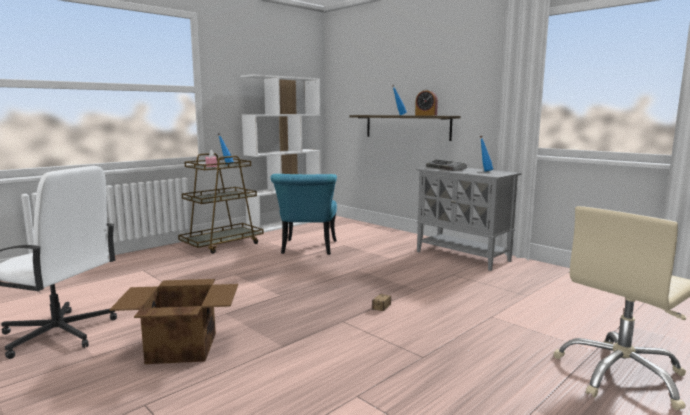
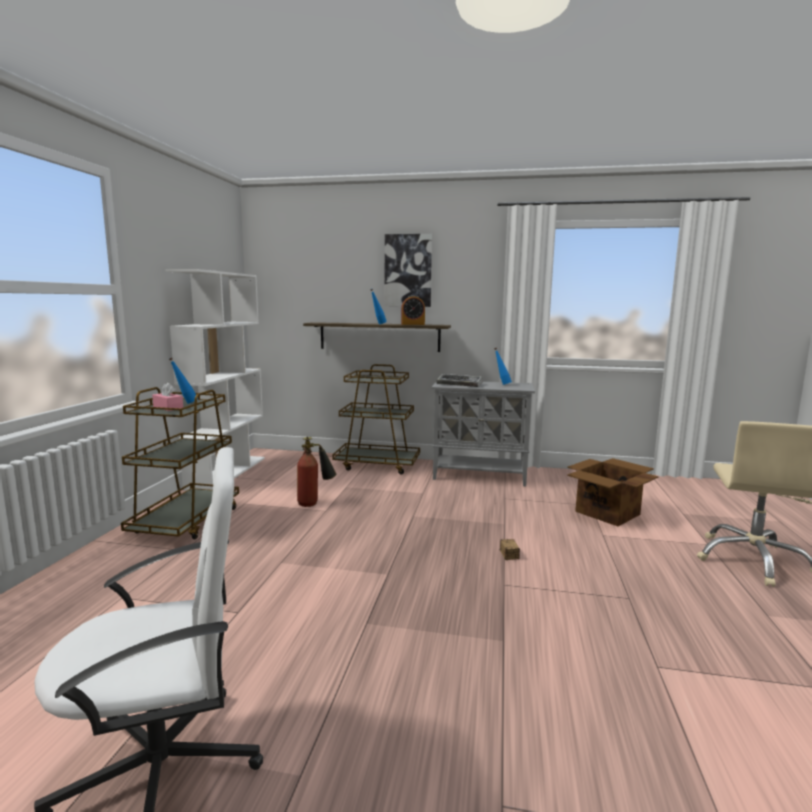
camera: 35 degrees left, 0 degrees up
cardboard box [109,279,238,364] -> cardboard box moved to [567,458,659,526]
turquoise chair [270,174,337,255] -> fire extinguisher [297,437,336,507]
none -> brown cart [332,364,420,474]
none -> picture [385,234,432,307]

